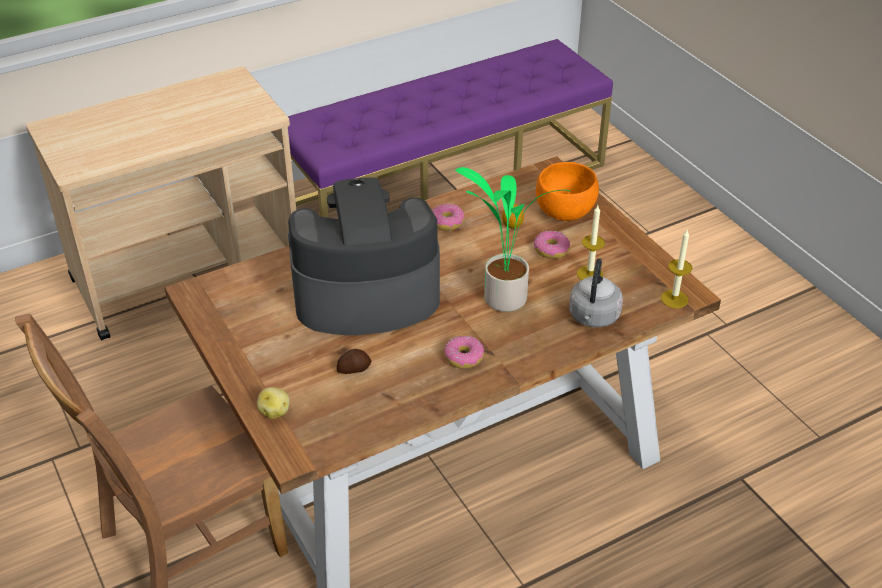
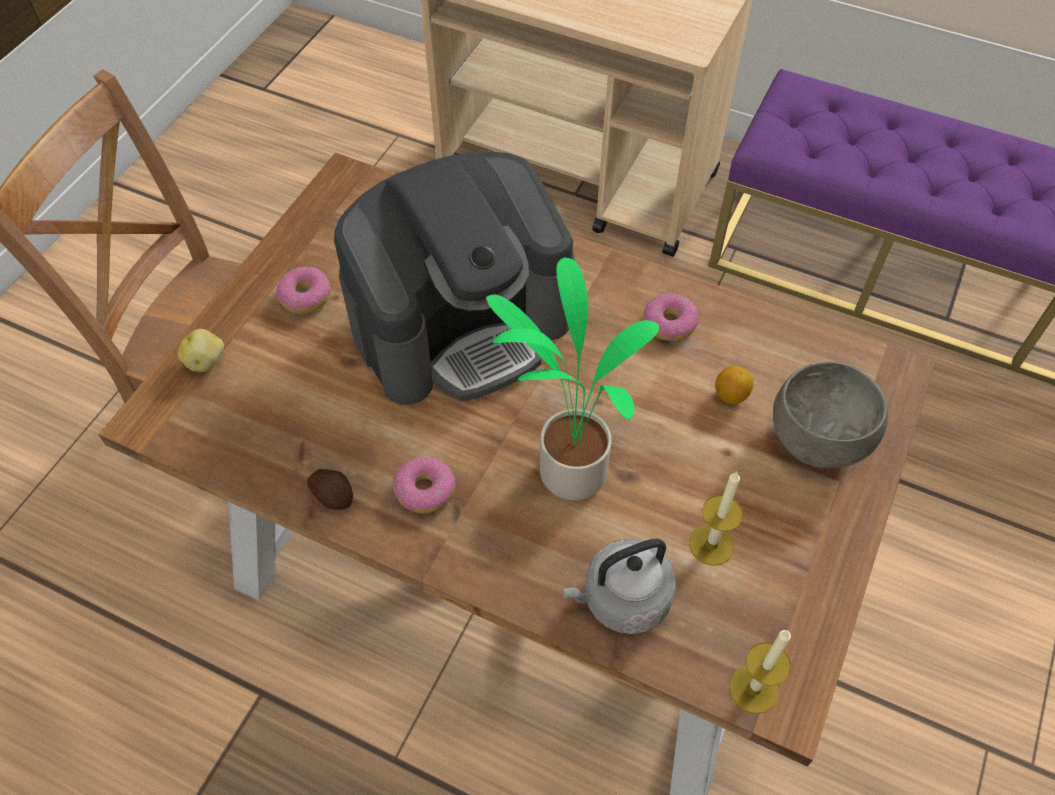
camera: 55 degrees right, 15 degrees up
coffee machine [288,177,440,335] -> coffee machine turned 105 degrees clockwise [334,152,575,405]
potato [336,349,371,374] -> potato moved to [307,469,353,510]
donut [534,231,570,259] -> donut moved to [276,267,331,314]
orange bowl [536,162,599,221] -> grey bowl [773,361,888,468]

